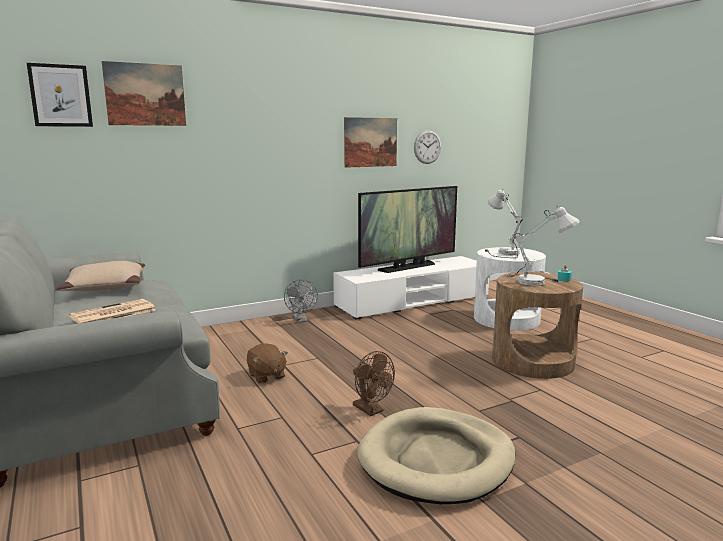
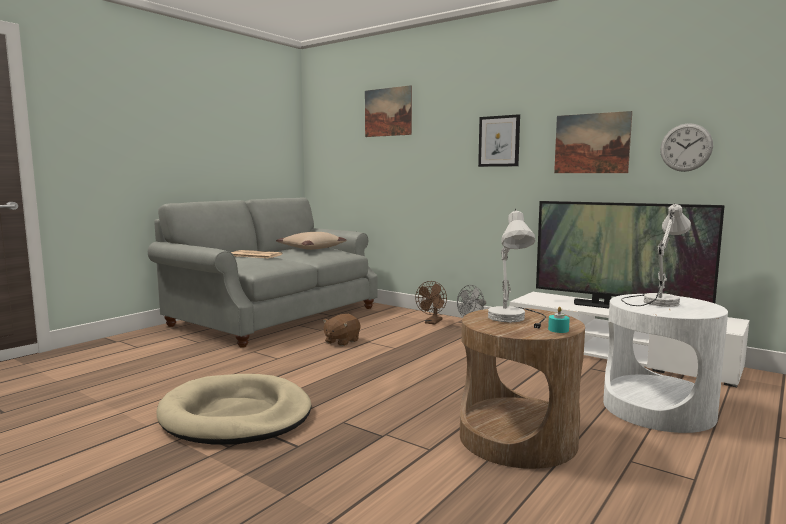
camera: 65 degrees right, 5 degrees down
picture [27,63,93,127] -> picture moved to [478,114,520,167]
brown fan [353,351,395,416] -> brown fan moved to [415,281,447,325]

